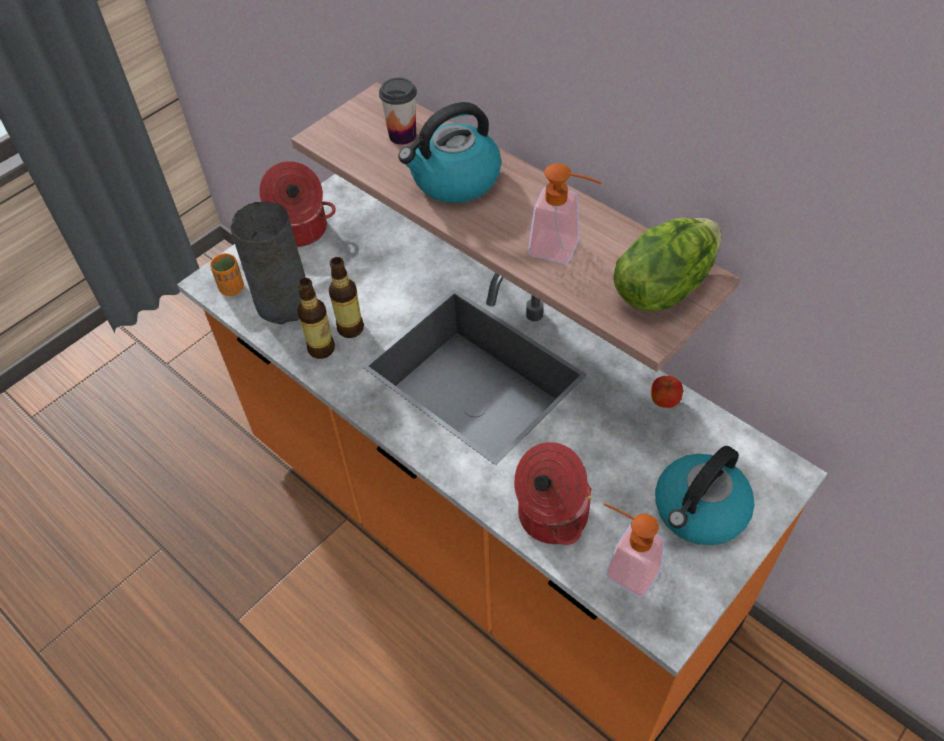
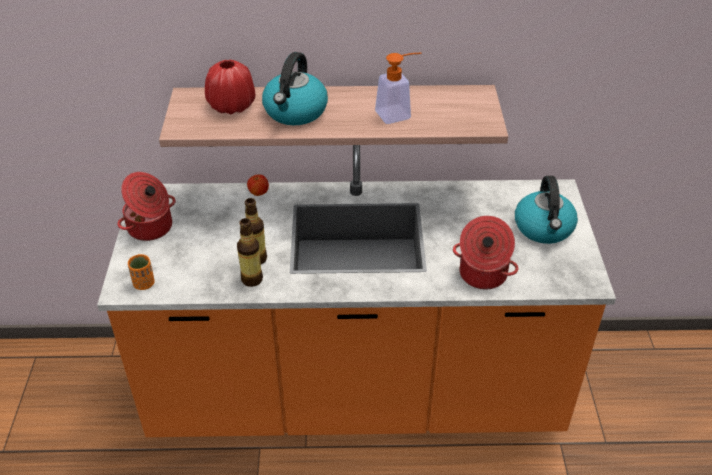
camera: 45 degrees left, 10 degrees down
grey vase [230,202,306,324] -> none
cup [379,77,417,145] -> red vase [205,60,255,114]
soap dispenser [604,503,664,597] -> none
lettuce [613,218,721,311] -> none
apple [651,376,683,408] -> apple moved to [247,175,269,196]

